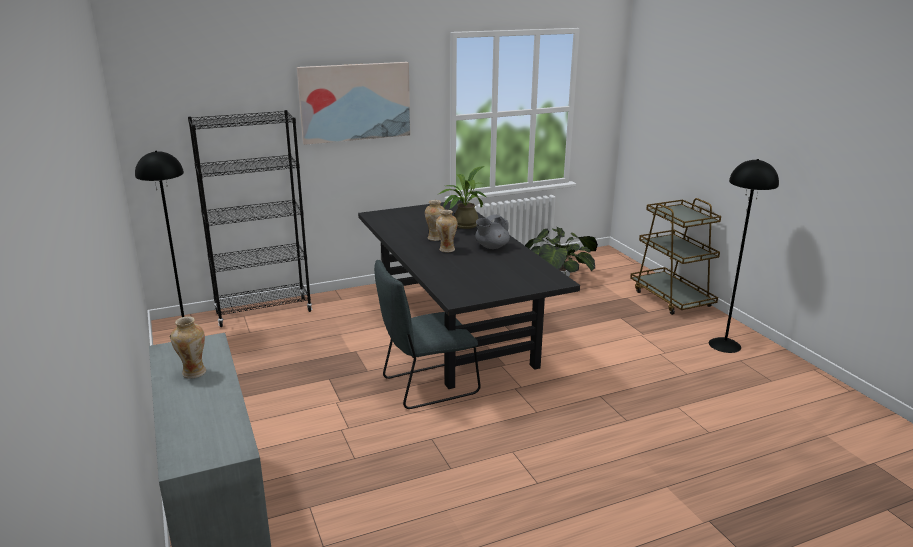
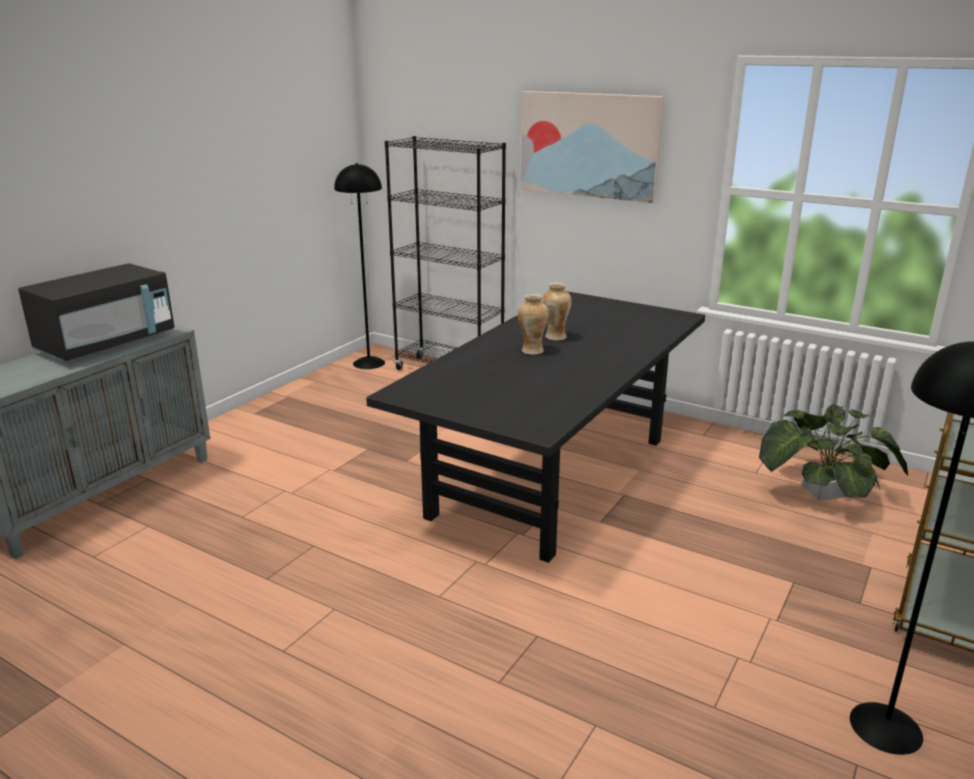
camera: 55 degrees right, 0 degrees up
vase [170,316,206,379] -> black microwave [18,263,175,361]
grey chair [374,260,481,409] -> none
potted plant [439,166,487,229] -> none
grey teapot [475,214,510,249] -> none

